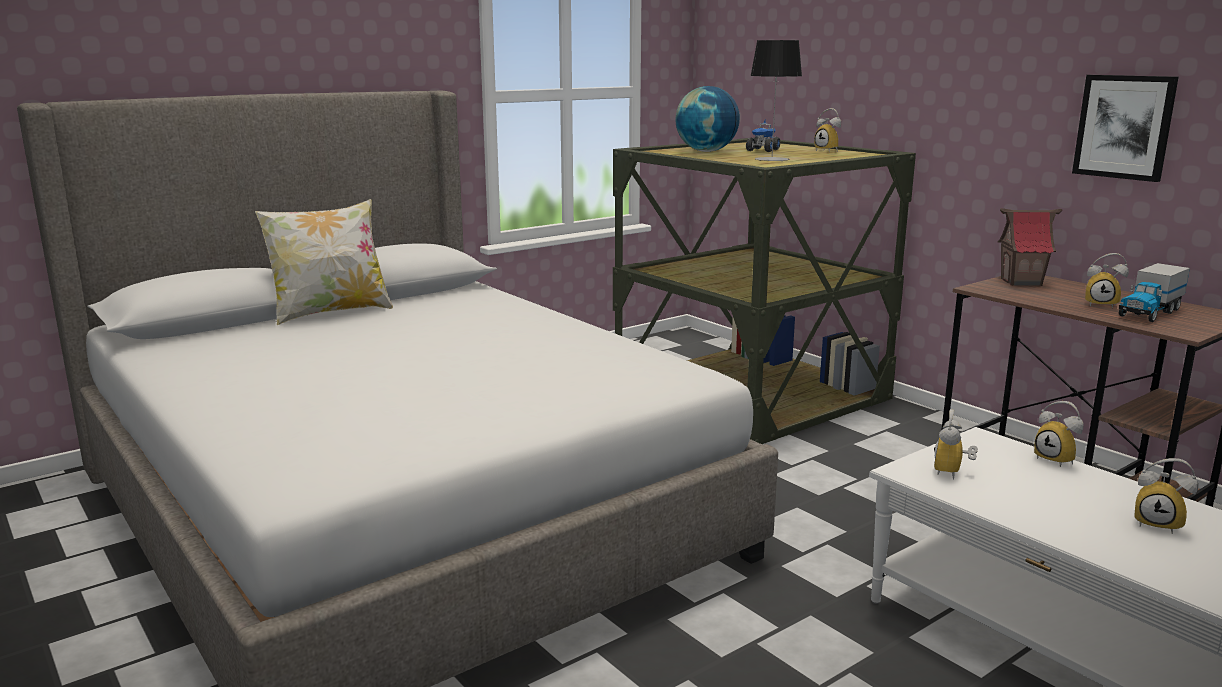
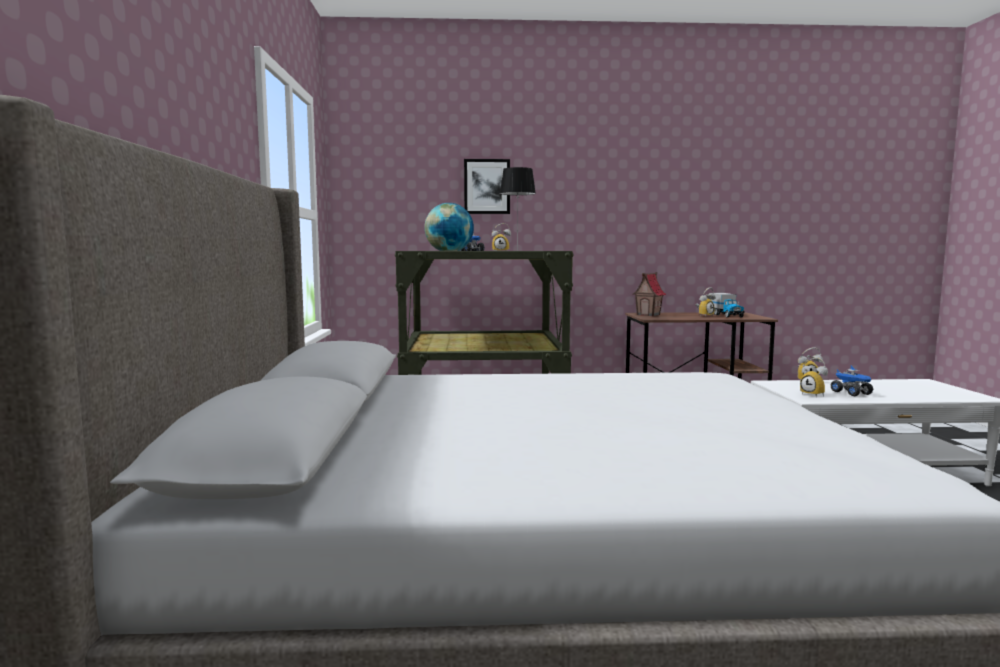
camera: 55 degrees left, 10 degrees down
pillow [255,199,393,325] -> none
picture [1072,75,1179,182] -> picture moved to [464,159,510,214]
alarm clock [1135,458,1198,534] -> none
none -> toy truck [831,365,873,396]

